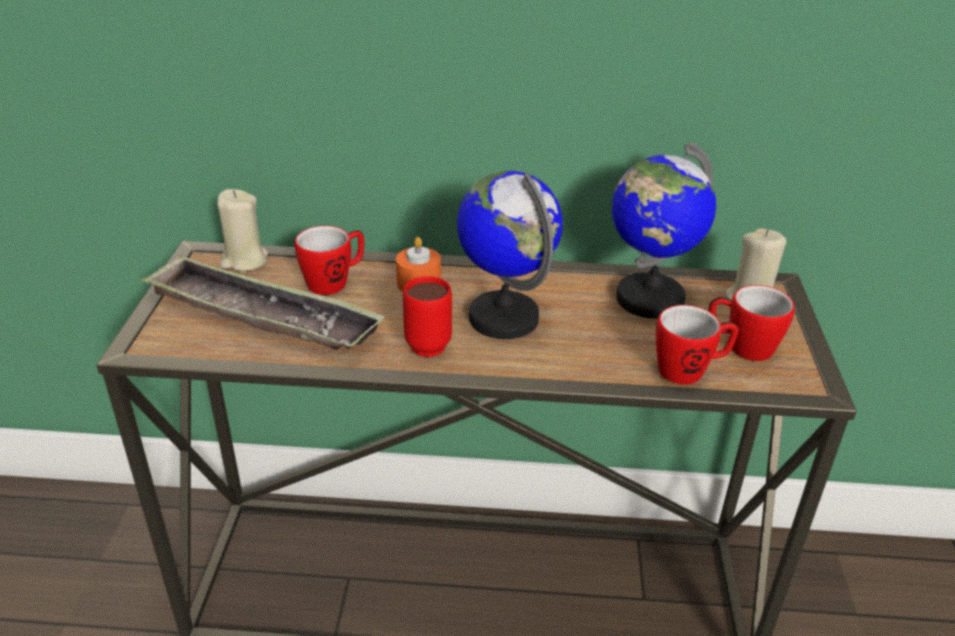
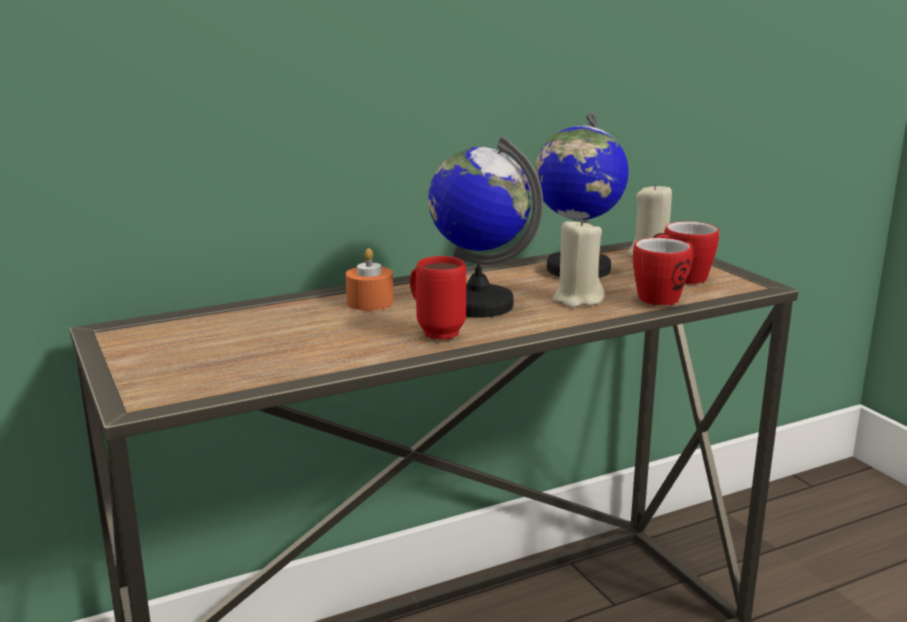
camera: 30 degrees left, 15 degrees down
tray [141,255,385,350] -> none
beige candle [217,189,268,271] -> beige candle moved to [553,218,605,308]
mug [295,226,364,295] -> none

